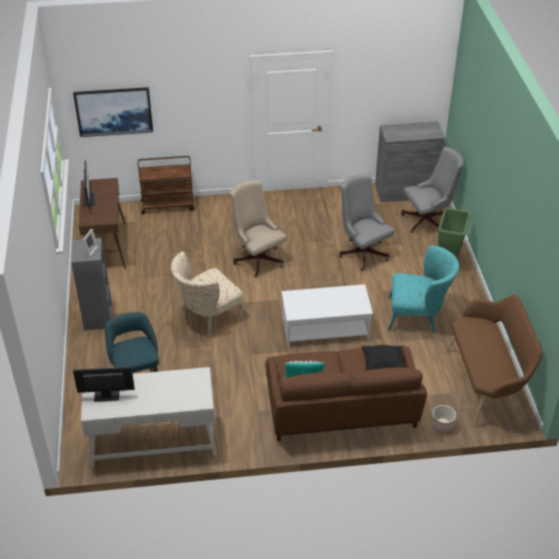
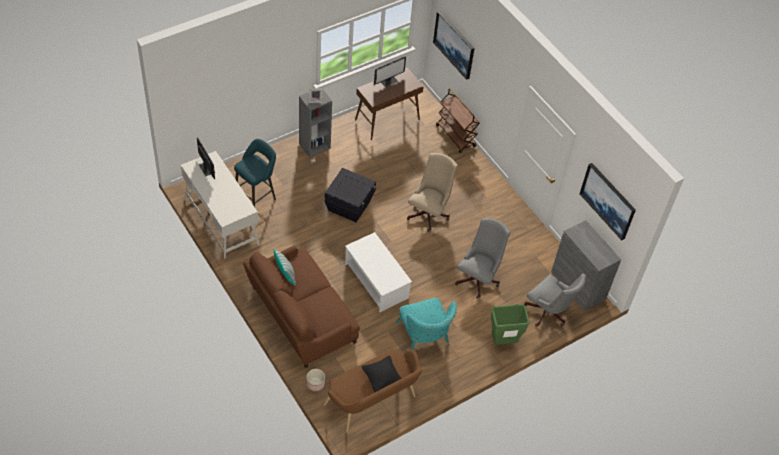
camera: 60 degrees right, 10 degrees up
beige armchair [171,251,247,336] -> black storage box [324,168,376,222]
black pillow [362,345,403,371] -> black pillow moved to [361,356,402,393]
none -> picture [580,163,636,240]

